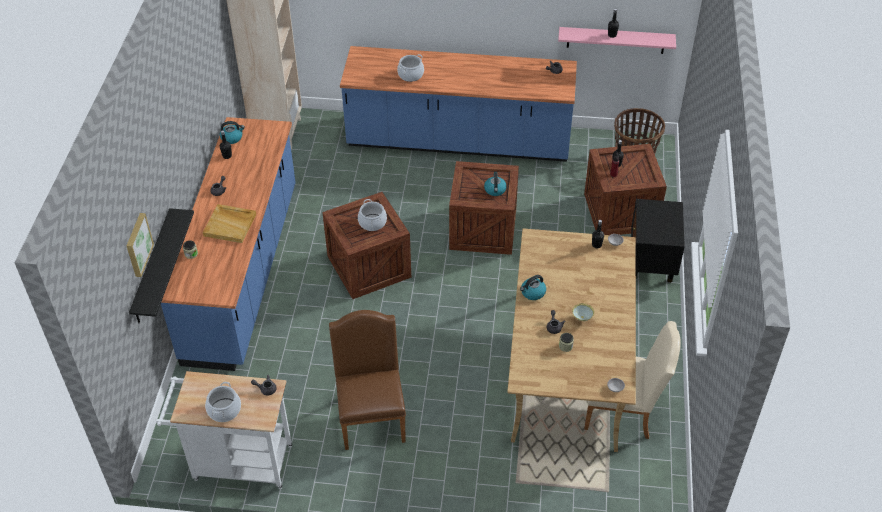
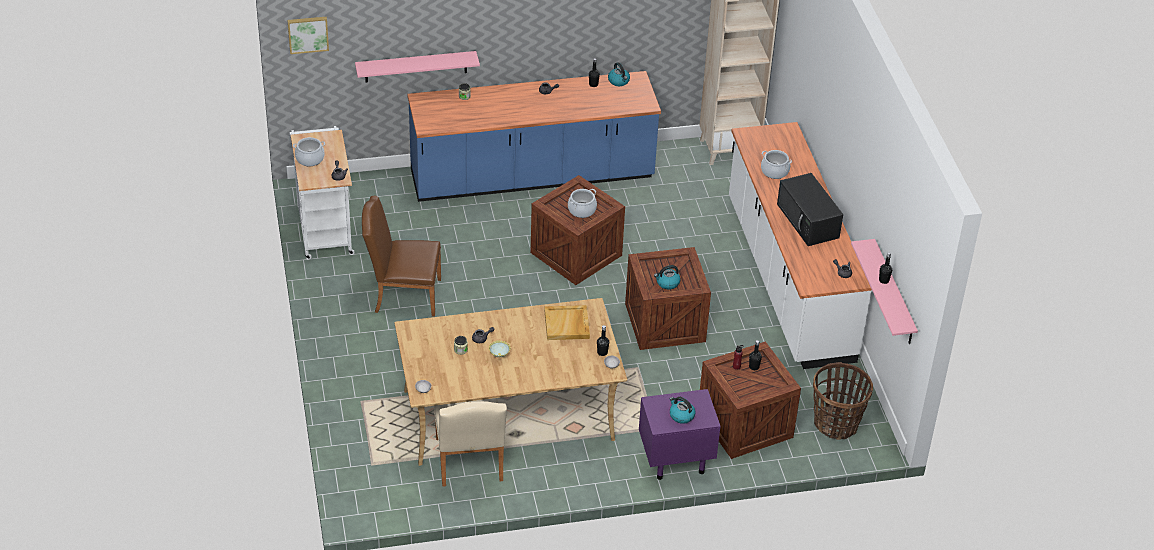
camera: 70 degrees right, 5 degrees down
picture [127,213,154,277] -> picture moved to [288,17,329,54]
black shelf [129,208,194,323] -> pink shelf [355,51,480,82]
beige tray [203,204,256,243] -> beige tray moved to [544,305,590,340]
brown chair [329,310,406,450] -> brown chair turned 150 degrees counterclockwise [362,196,441,317]
blue counter [340,46,577,162] -> white counter [729,122,872,369]
kettle [520,275,546,300] -> kettle moved to [669,397,695,424]
black nightstand [631,199,685,283] -> purple nightstand [639,389,721,480]
none -> black microwave [777,173,843,246]

